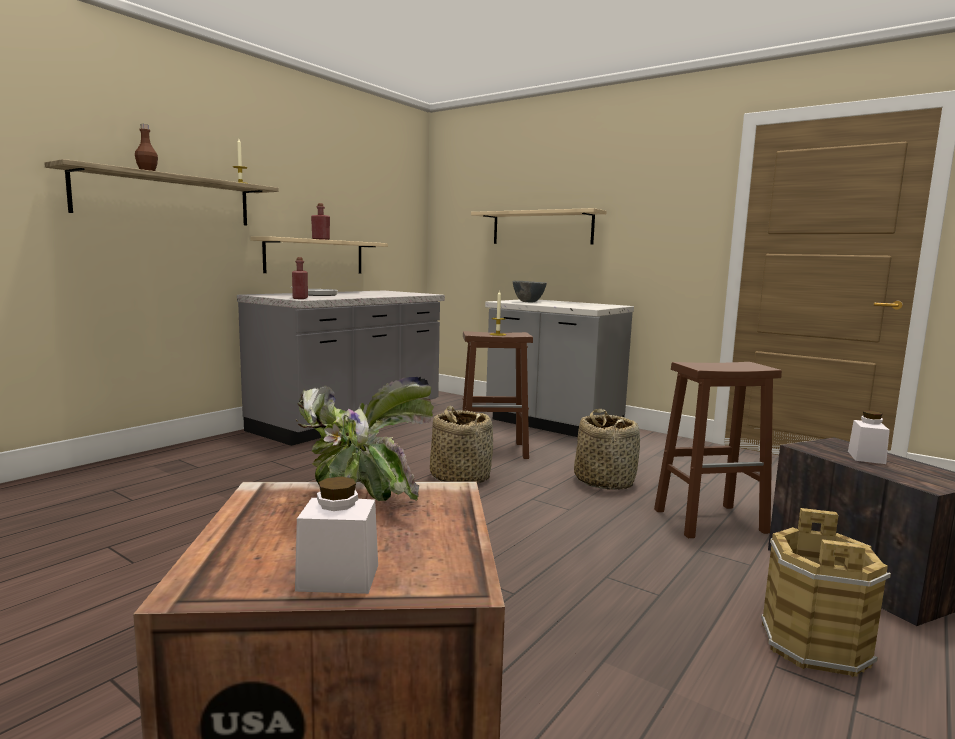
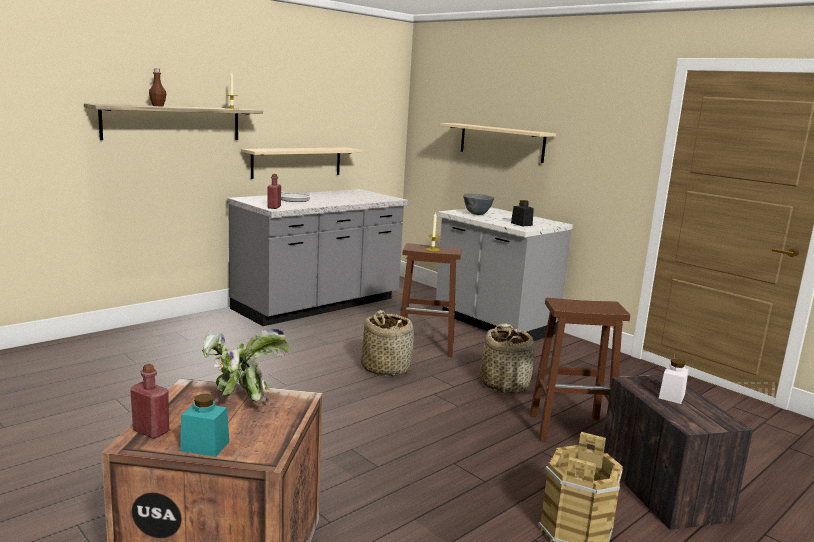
camera: 10 degrees right, 5 degrees up
white jar [295,476,378,594] -> turquoise jar [180,394,229,457]
red bottle [311,203,330,240] -> red bottle moved to [130,364,169,439]
none -> black jar [511,200,534,226]

